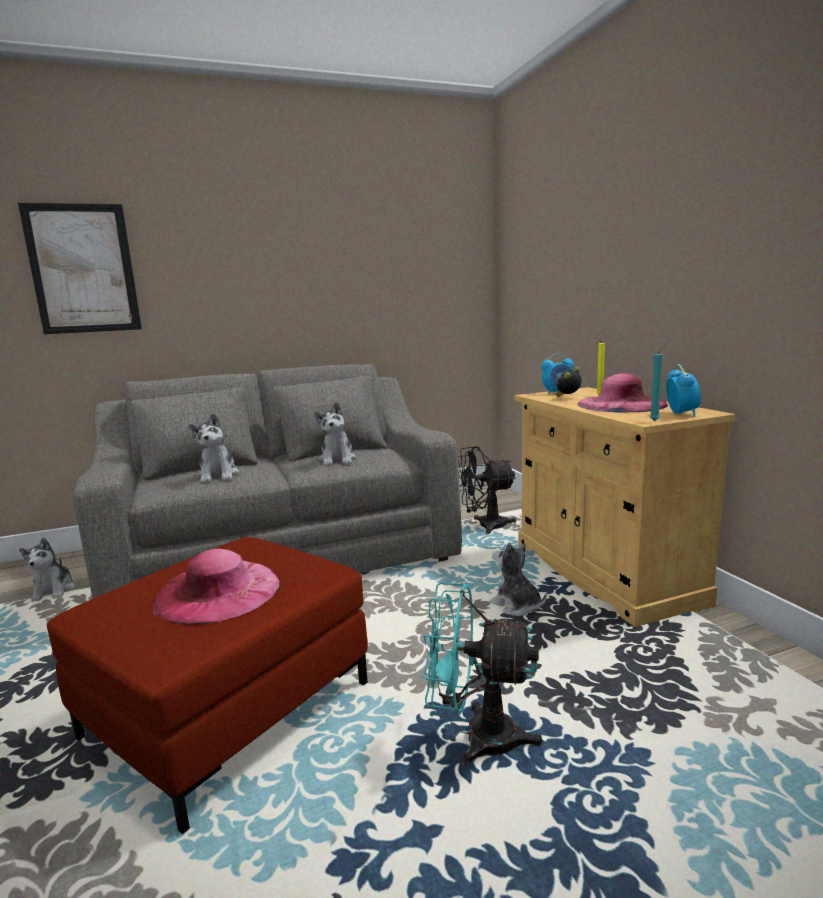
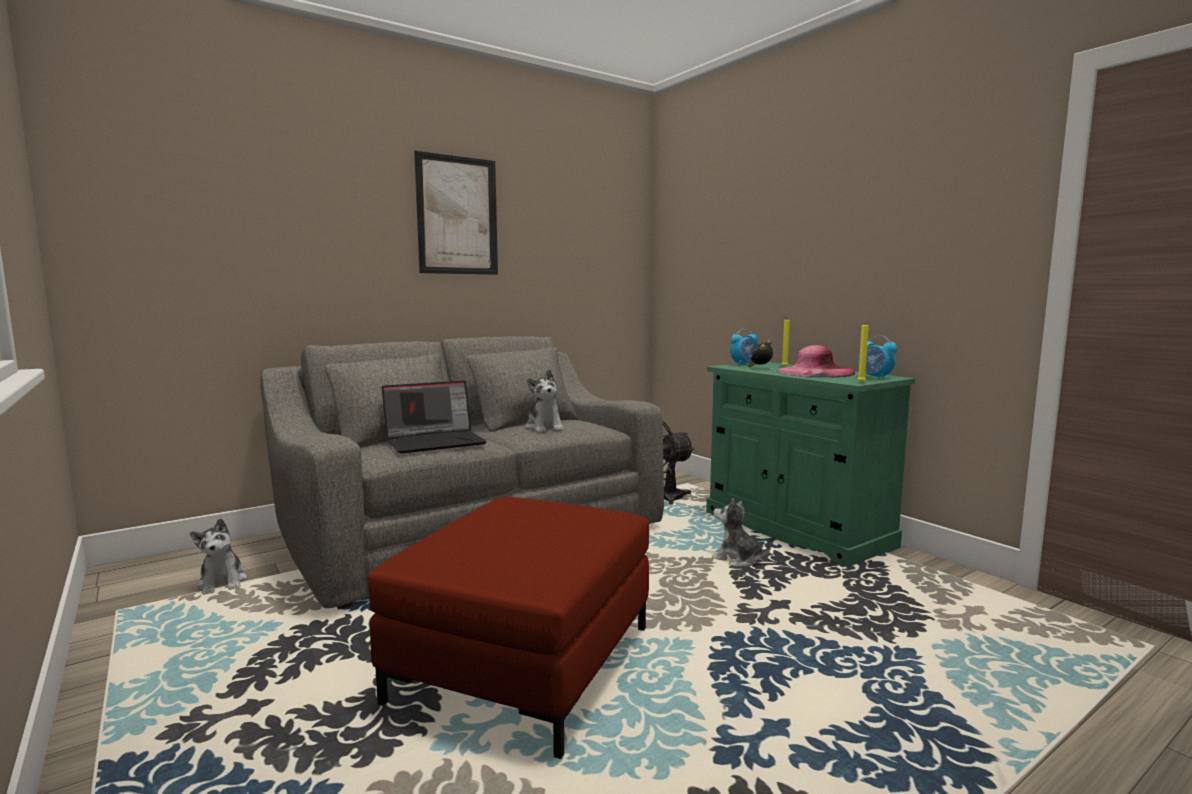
camera: 15 degrees left, 5 degrees down
picture [18,203,142,334] -> picture moved to [414,150,498,275]
pink hat [152,549,279,625] -> none
plush toy [188,413,239,482] -> laptop [381,381,487,454]
turquoise fan [422,583,543,766] -> none
beige cabinet [515,387,736,627] -> green cabinet [706,362,915,567]
turquoise candle [650,346,666,421] -> yellow candle [857,319,870,382]
alarm clock [666,364,701,417] -> alarm clock turned 150 degrees clockwise [858,335,897,380]

